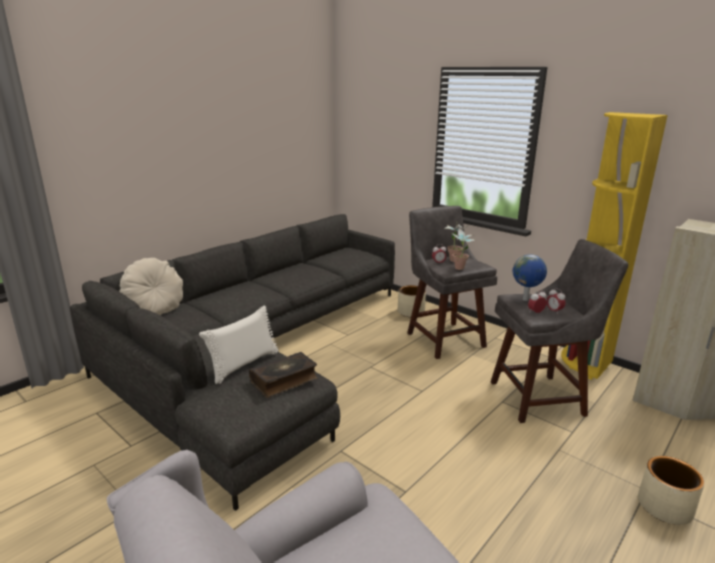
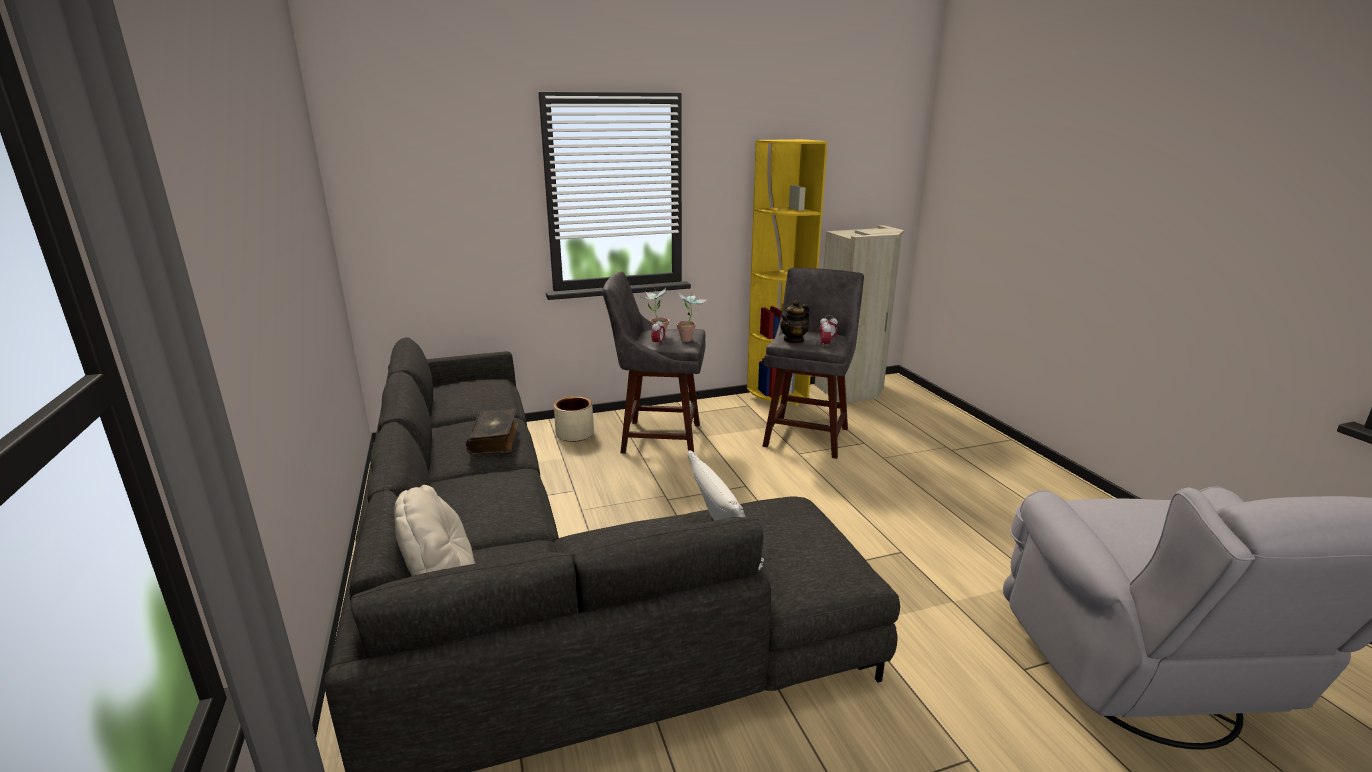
camera: 60 degrees left, 0 degrees up
book [249,352,317,398] -> book moved to [466,408,518,455]
globe [513,254,547,301] -> teapot [780,300,809,344]
beige planter [638,456,705,525] -> none

